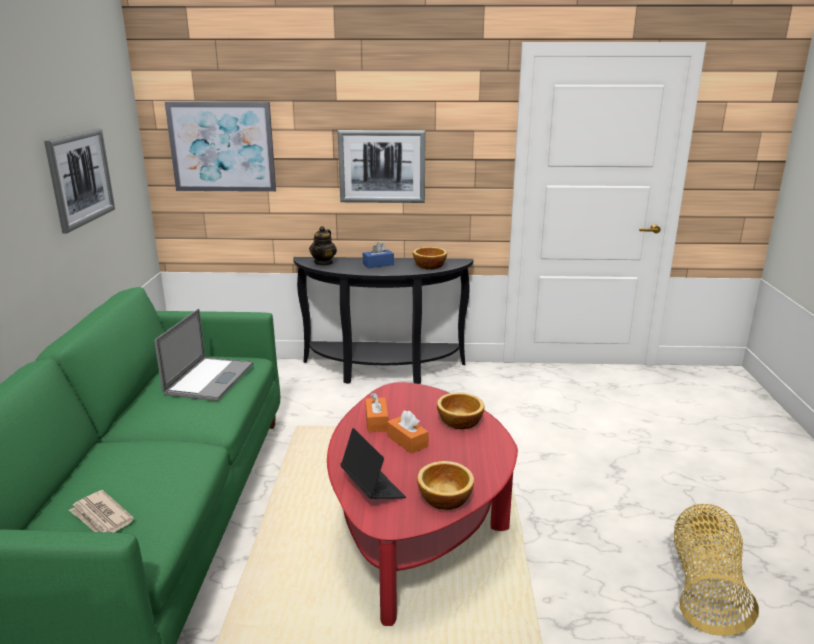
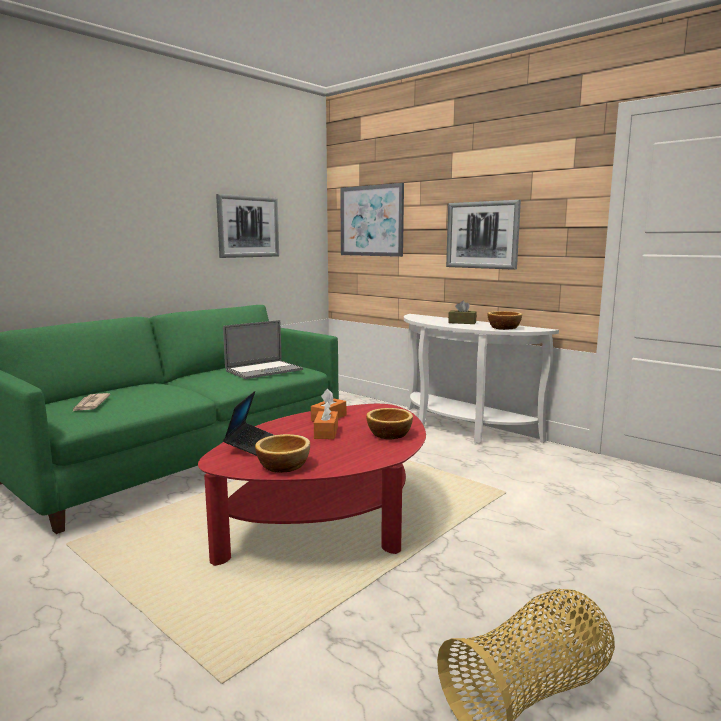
camera: 40 degrees right, 10 degrees down
black console table [293,257,473,384] -> white console table [404,314,559,444]
teapot [309,226,337,266] -> none
blue tissue box [363,242,394,268] -> brown tissue box [448,301,477,324]

